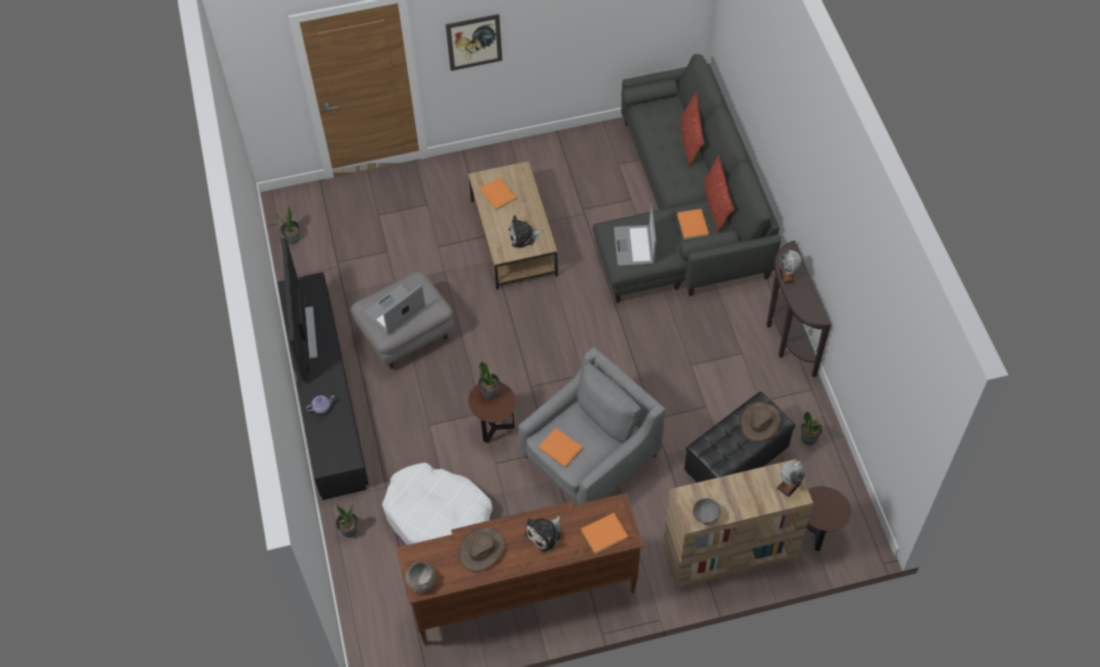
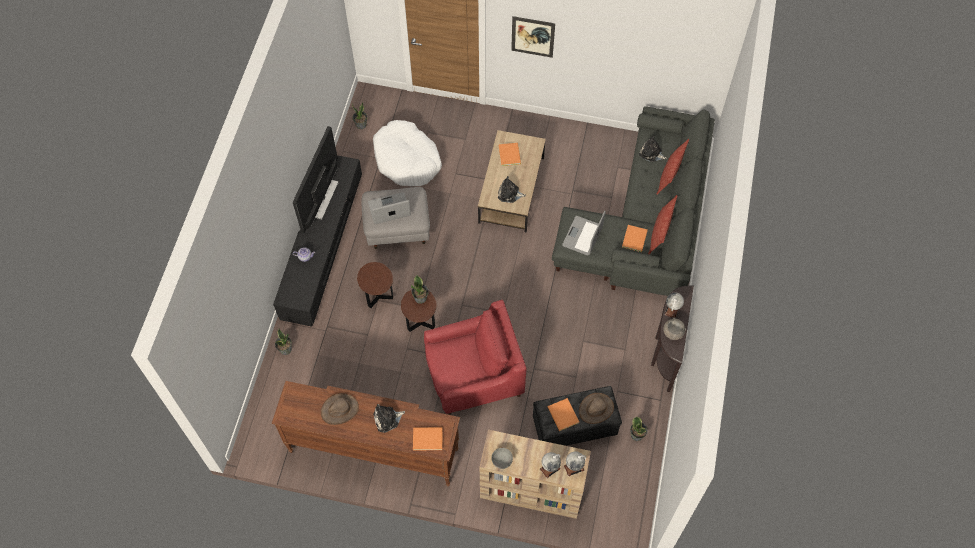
camera: 25 degrees right, 5 degrees up
white dog bed [382,463,493,545] -> white dog bed moved to [373,120,442,186]
grey bowl [405,562,436,593] -> grey bowl moved to [663,318,686,340]
grey armchair [518,347,665,504] -> red armchair [424,300,526,415]
orange book [538,428,583,468] -> orange book moved to [548,398,579,431]
brown side table [806,486,851,551] -> brown side table moved to [357,262,393,308]
none -> globe [540,452,561,478]
none -> plush toy [639,135,667,162]

